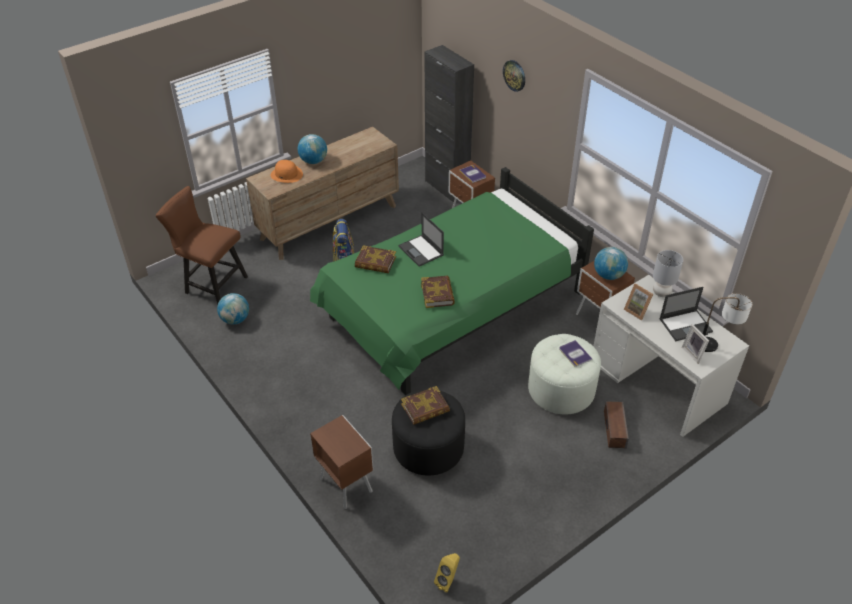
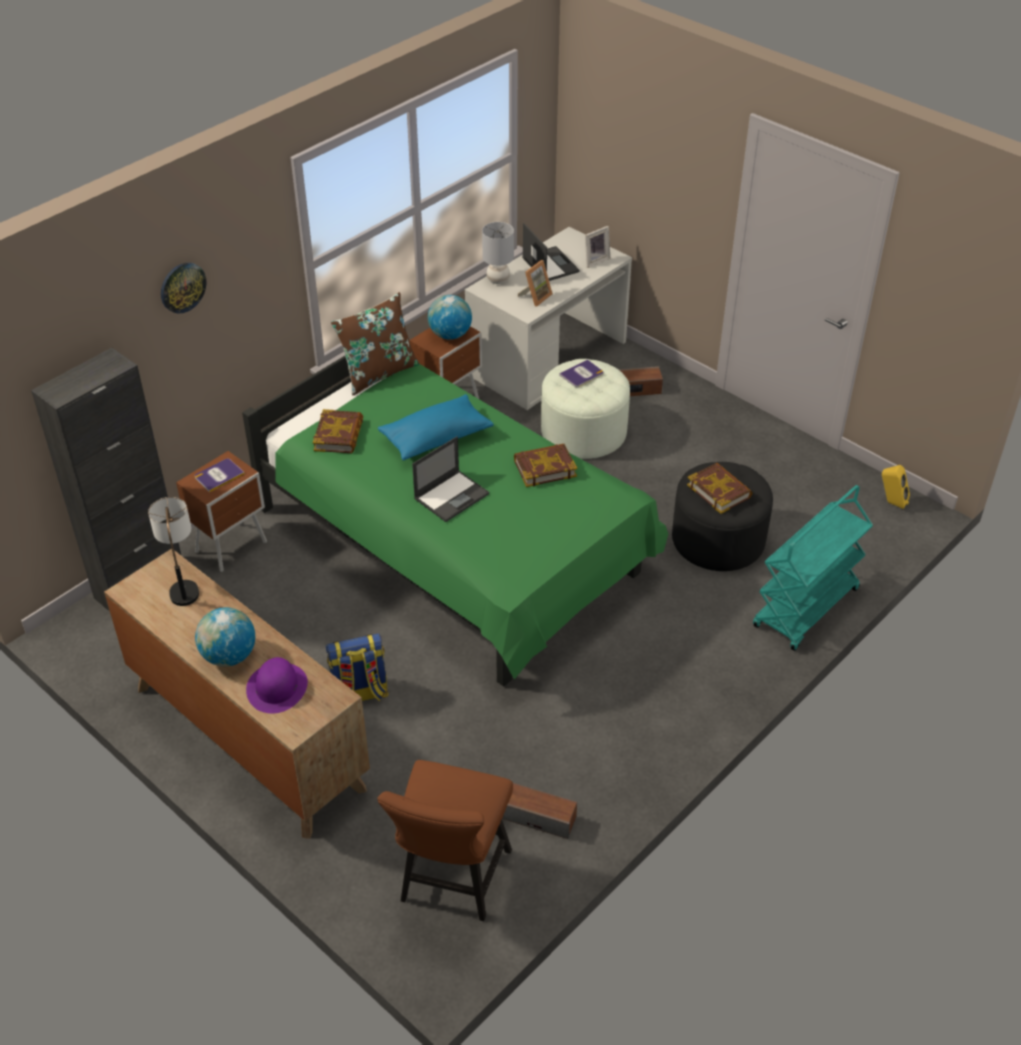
camera: 100 degrees left, 0 degrees up
globe [217,293,249,324] -> speaker [502,783,577,839]
orange hat [271,160,303,183] -> purple hat [246,657,308,714]
brown nightstand [310,415,374,509] -> turquoise cart [753,485,873,651]
book [355,245,396,273] -> book moved to [313,409,363,453]
table lamp [703,293,752,352] -> table lamp moved to [148,497,199,606]
none -> brown pillow [331,292,419,395]
none -> blue pillow [378,394,494,461]

